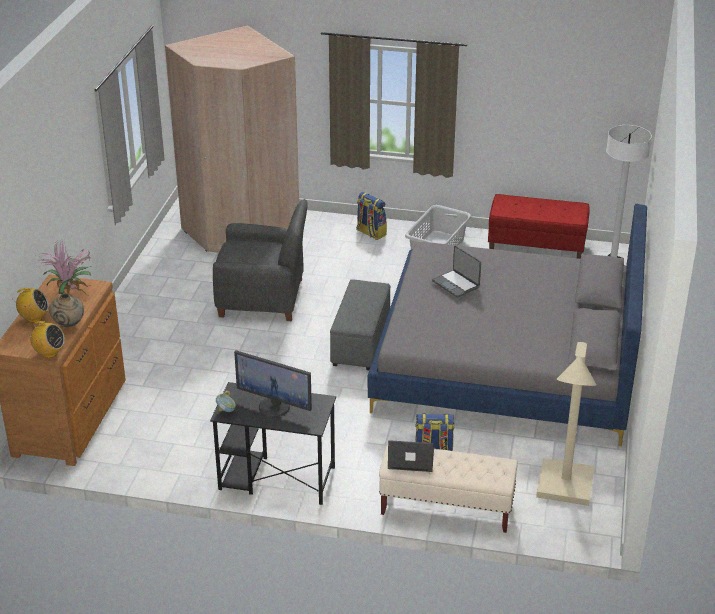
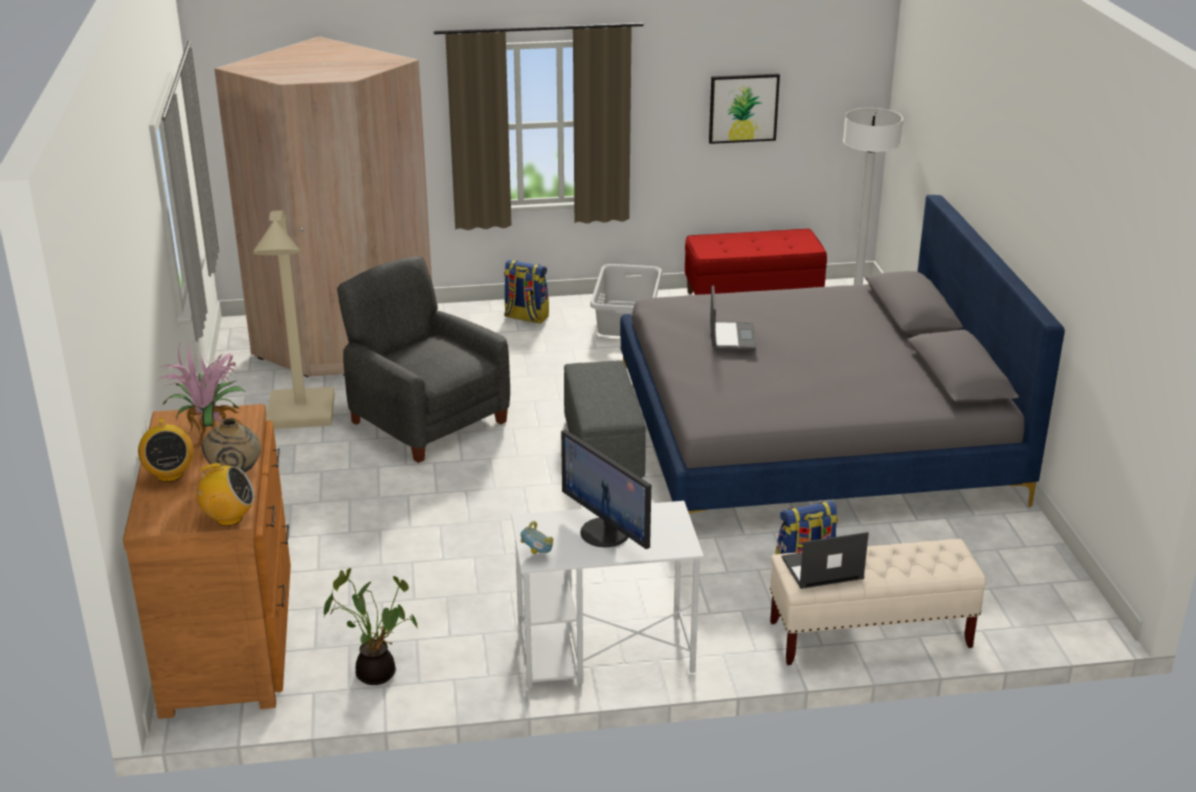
camera: 20 degrees left, 5 degrees down
radio [16,287,49,323] -> radio turned 90 degrees clockwise [138,417,194,482]
black desk [210,382,336,505] -> white desk [512,501,704,688]
grey armchair [213,199,308,321] -> grey armchair turned 120 degrees counterclockwise [337,256,510,463]
monitor [234,350,312,417] -> monitor turned 45 degrees clockwise [561,430,651,549]
laptop [432,245,481,298] -> laptop turned 120 degrees counterclockwise [710,286,756,351]
beige floor lamp [536,342,596,506] -> beige floor lamp moved to [252,210,335,429]
none -> potted plant [324,568,418,685]
none -> picture [709,73,780,144]

